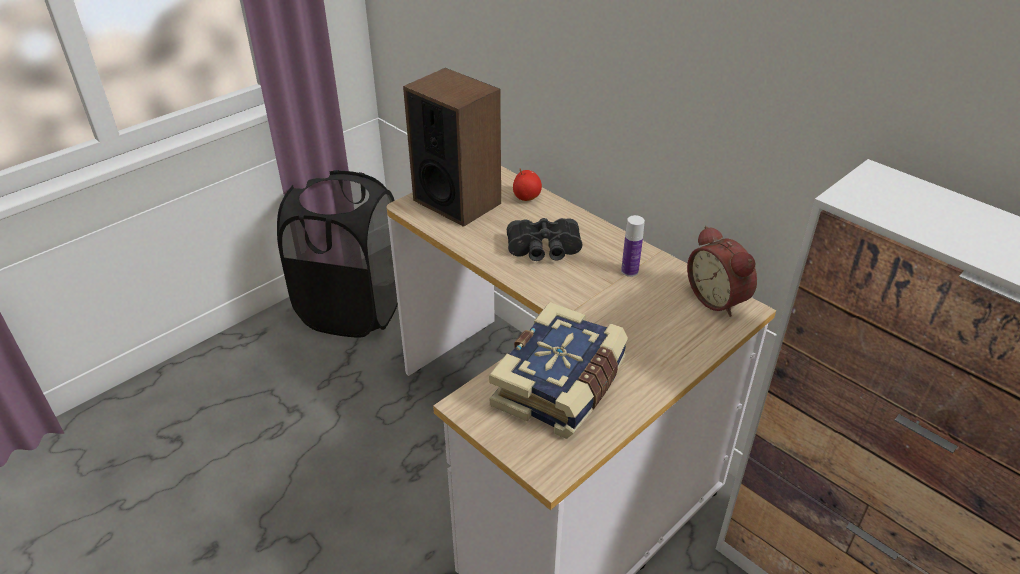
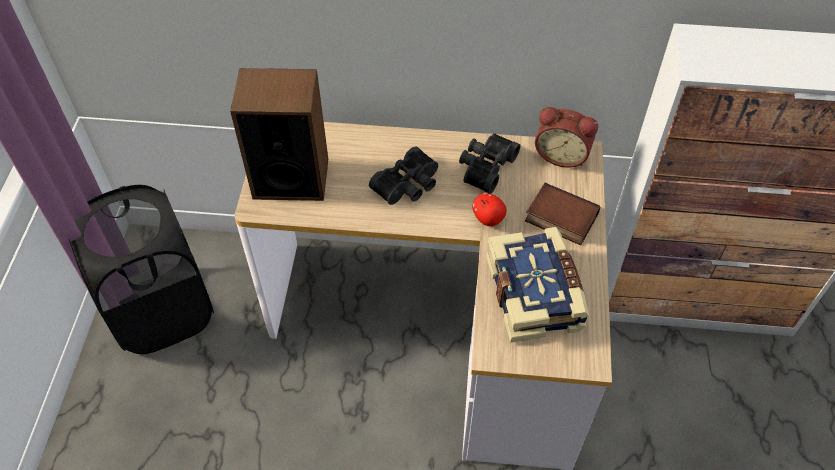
camera: 40 degrees left, 15 degrees up
apple [513,168,542,201] -> apple moved to [473,193,506,226]
bottle [621,215,645,277] -> black binoculars [459,133,520,194]
none -> book [525,183,600,245]

